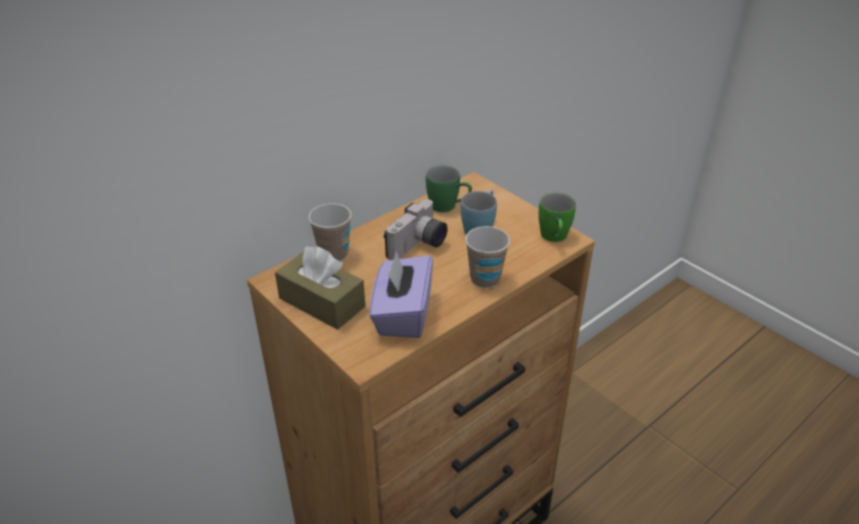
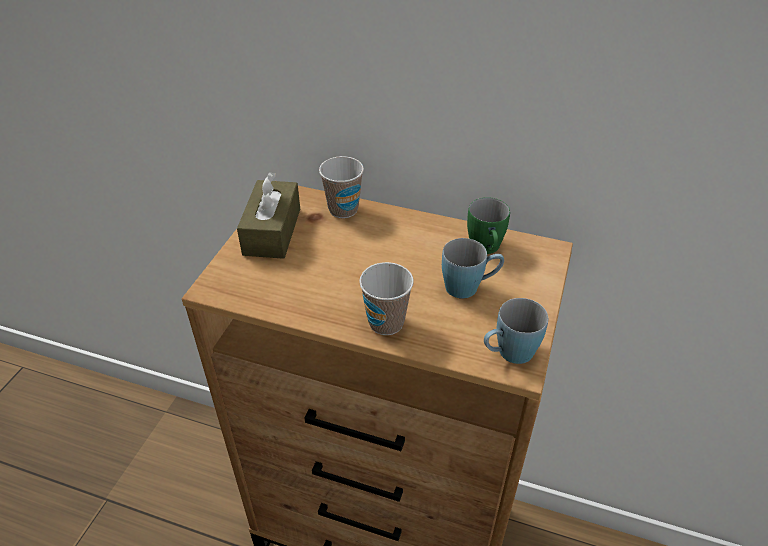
camera: 60 degrees right, 5 degrees up
purple tissue box [370,251,433,338] -> none
camera [384,199,448,260] -> none
green mug [538,193,576,242] -> blue mug [484,298,548,364]

